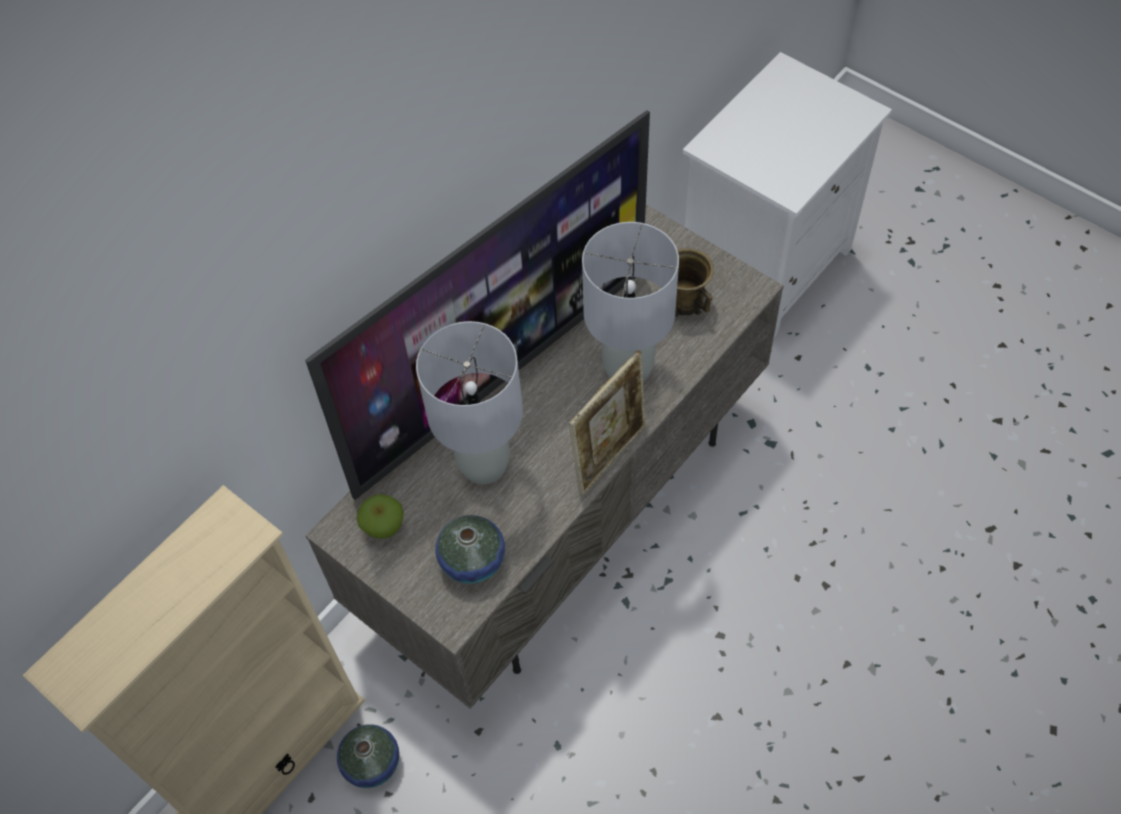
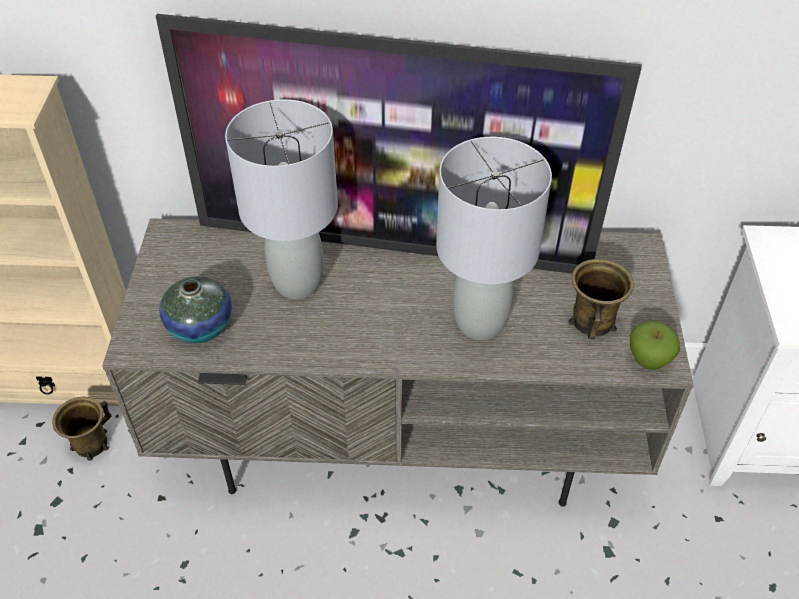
camera: 50 degrees right, 10 degrees down
vase [337,724,399,788] -> brown mug [52,397,112,461]
apple [357,494,404,539] -> apple moved to [630,321,680,370]
picture frame [569,350,646,495] -> none

